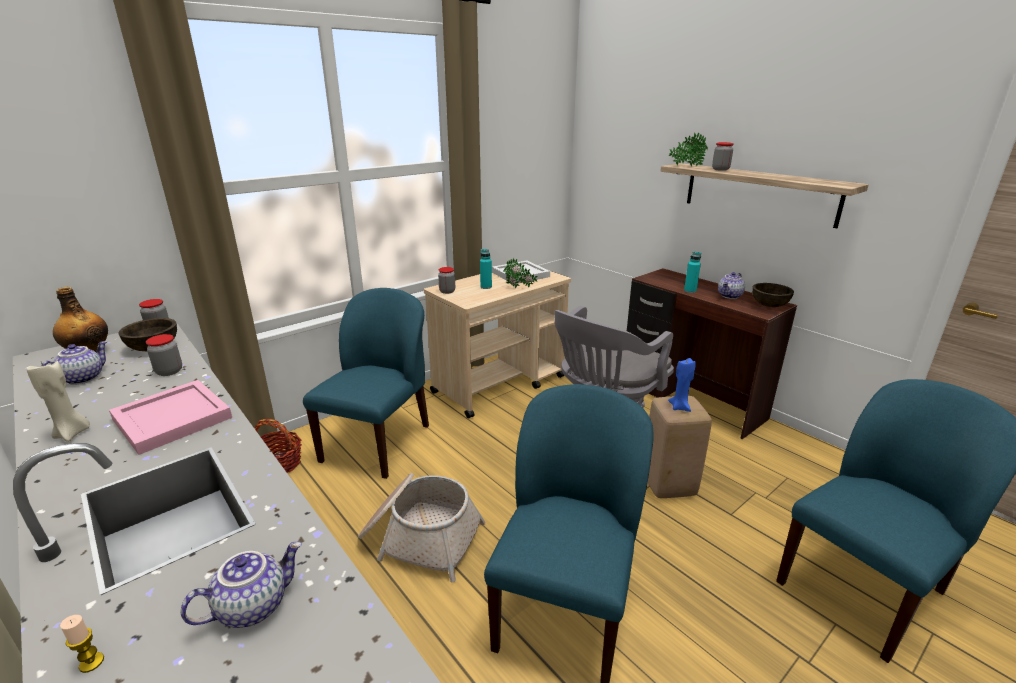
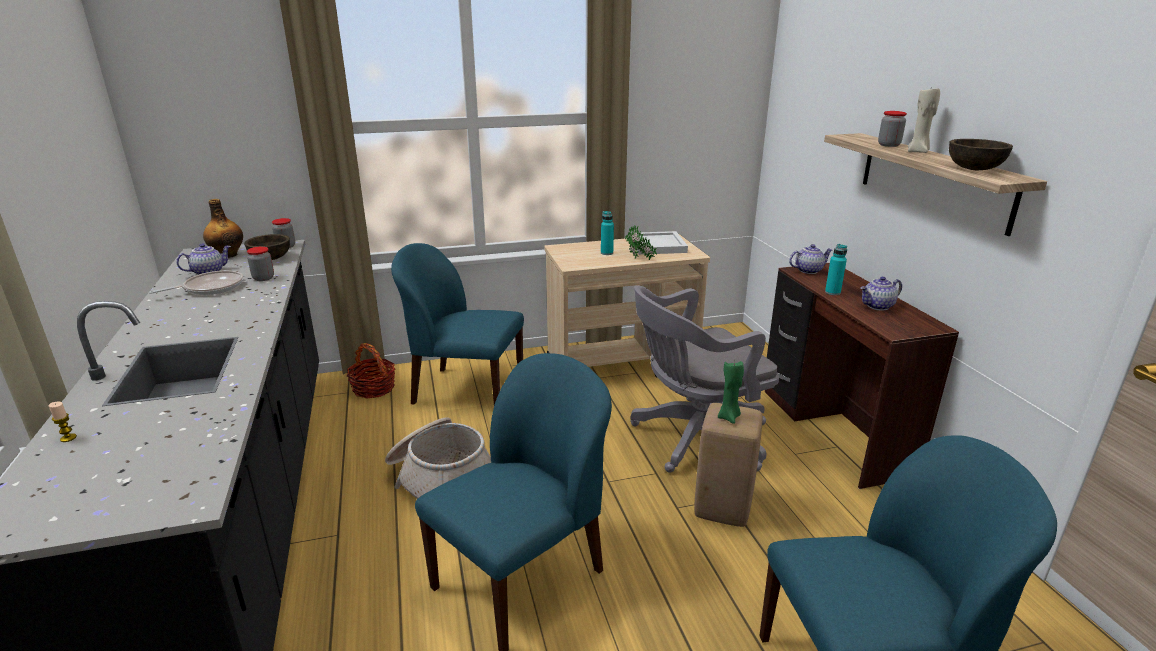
camera: 25 degrees right, 0 degrees up
beige candle [27,361,90,442] -> beige candle moved to [908,88,940,153]
pink tray [109,380,232,455] -> none
teapot [181,542,302,628] -> teapot moved to [789,244,832,274]
blue chair [303,288,429,479] -> blue chair turned 120 degrees counterclockwise [391,243,524,405]
jar [438,267,455,294] -> none
potted plant [668,132,708,167] -> none
blue candle [668,358,696,412] -> green candle [718,361,744,424]
brown bowl [752,283,794,307] -> brown bowl moved to [949,139,1013,170]
none -> frying pan [149,270,243,295]

